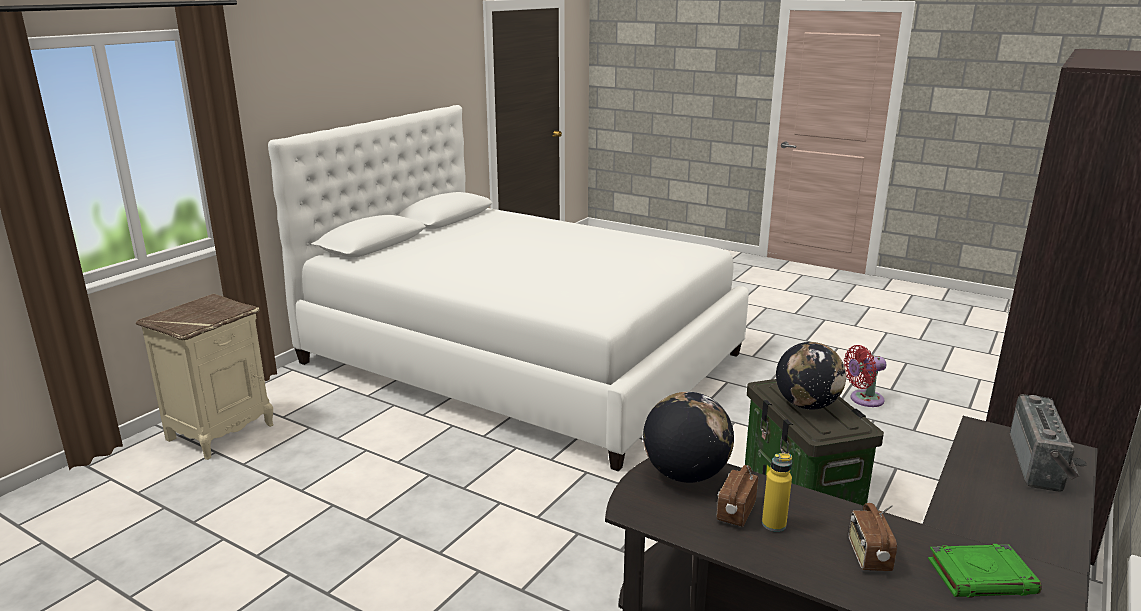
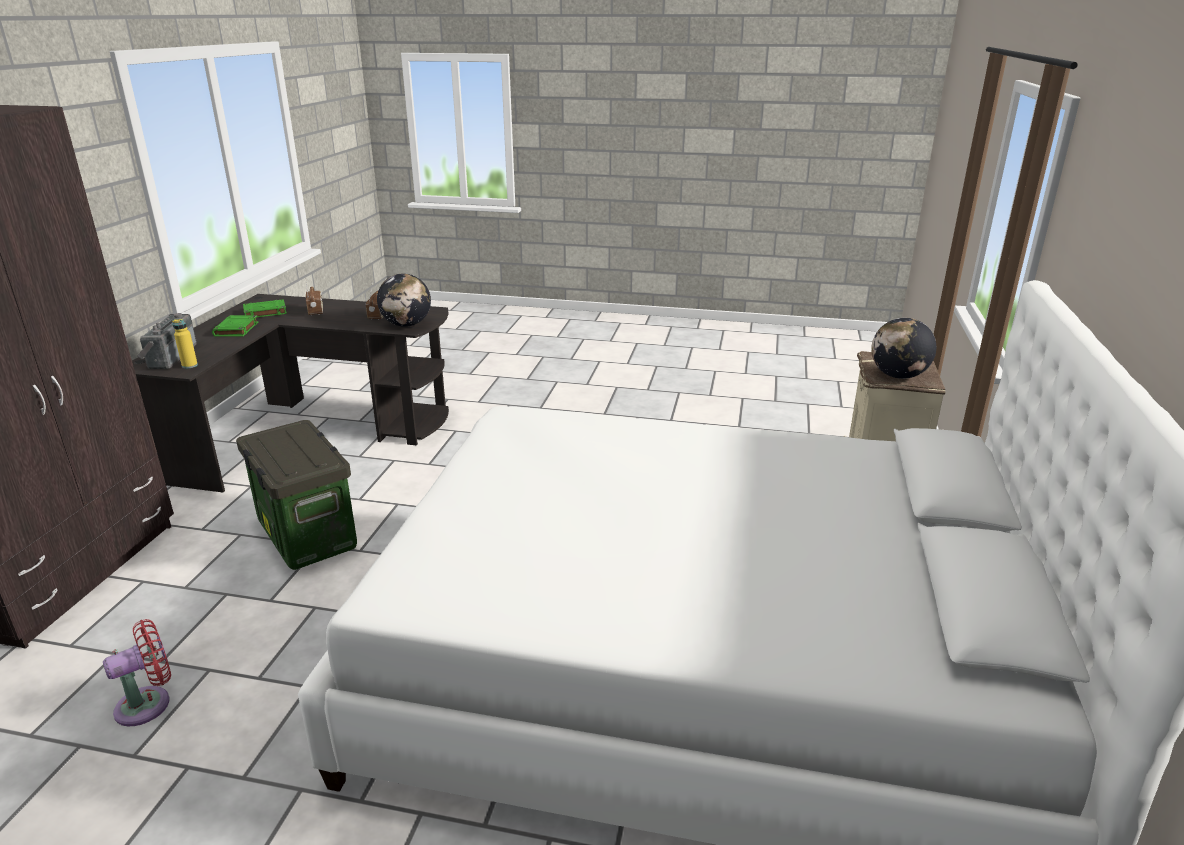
camera: 160 degrees right, 5 degrees up
yellow bottle [762,453,792,532] -> yellow bottle moved to [172,319,198,368]
globe [776,342,846,410] -> globe moved to [871,318,936,379]
none -> green book [212,315,258,336]

